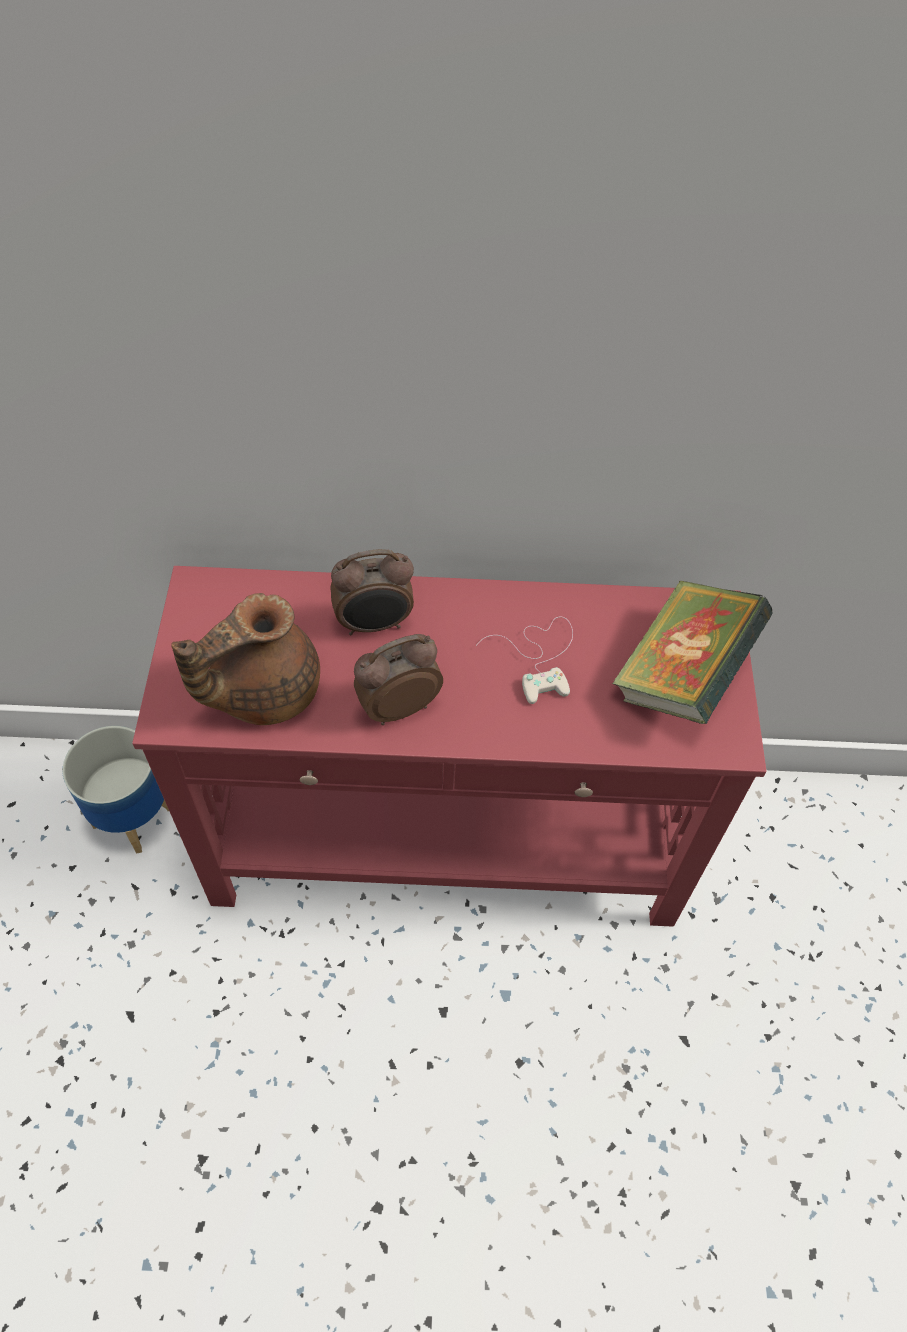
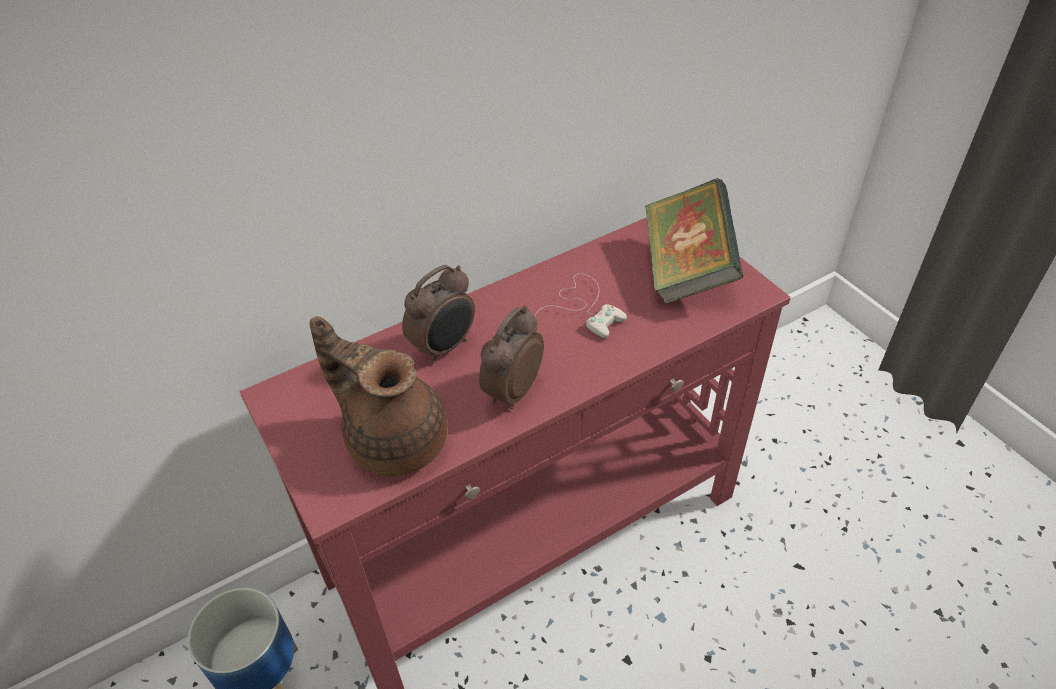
camera: 30 degrees left, 10 degrees down
brown teapot [171,593,320,725] -> brown teapot turned 105 degrees clockwise [309,316,448,476]

